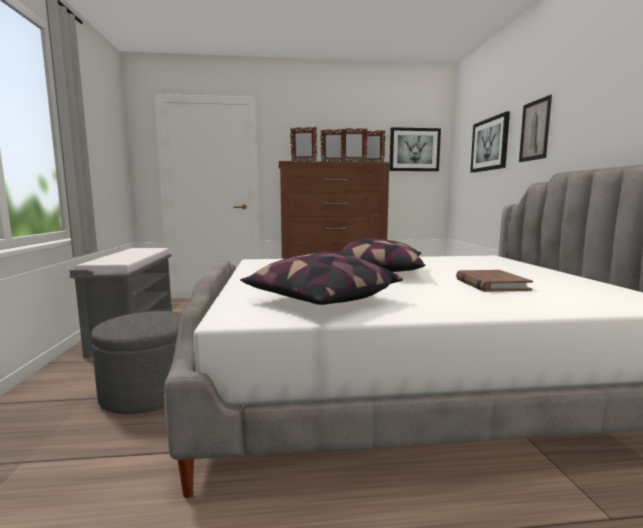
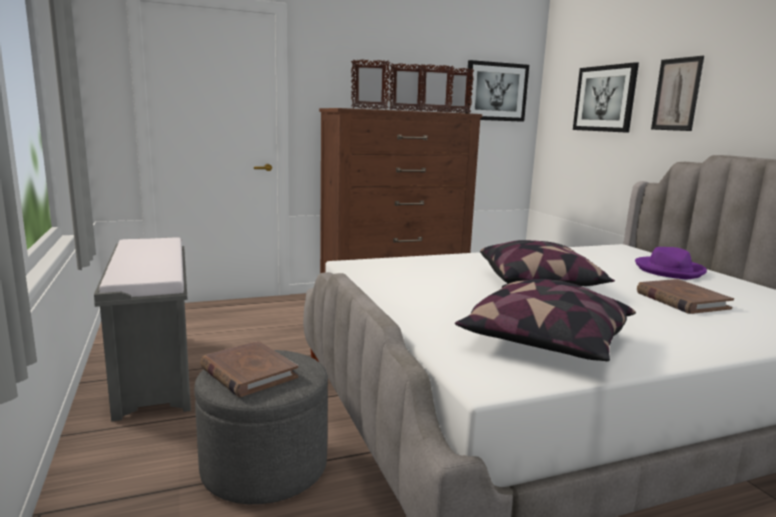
camera: 15 degrees left, 5 degrees up
none -> brown book [200,341,298,397]
none -> purple hat [635,247,707,279]

